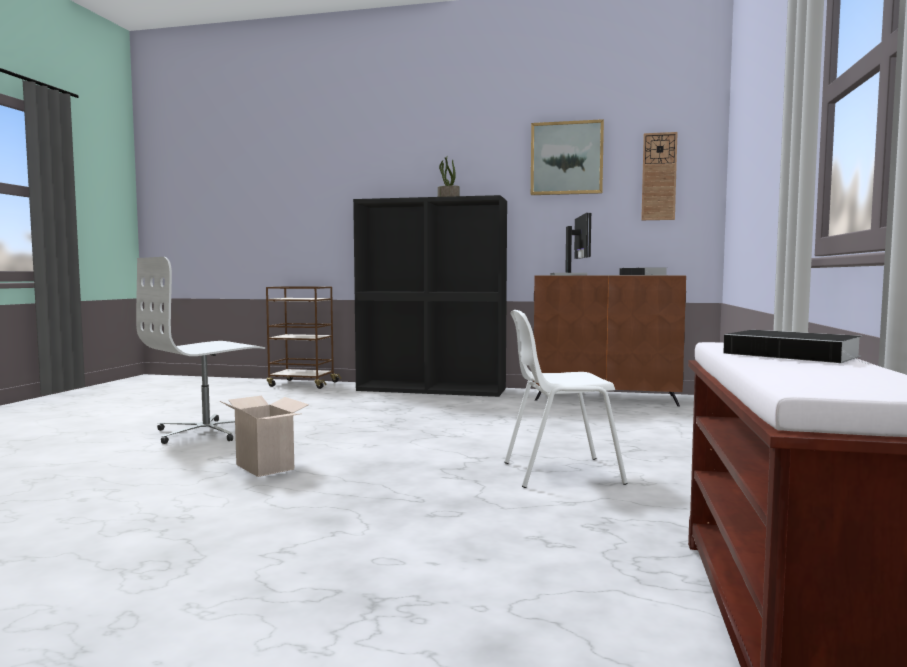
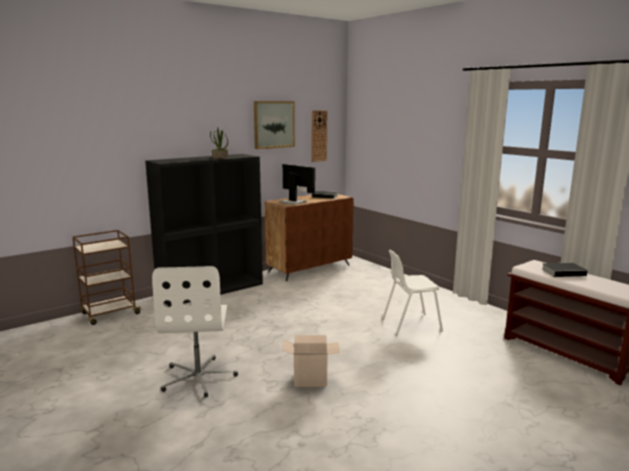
camera: 50 degrees left, 10 degrees up
white chair [504,310,627,488] -> white chair turned 45 degrees clockwise [382,250,443,335]

